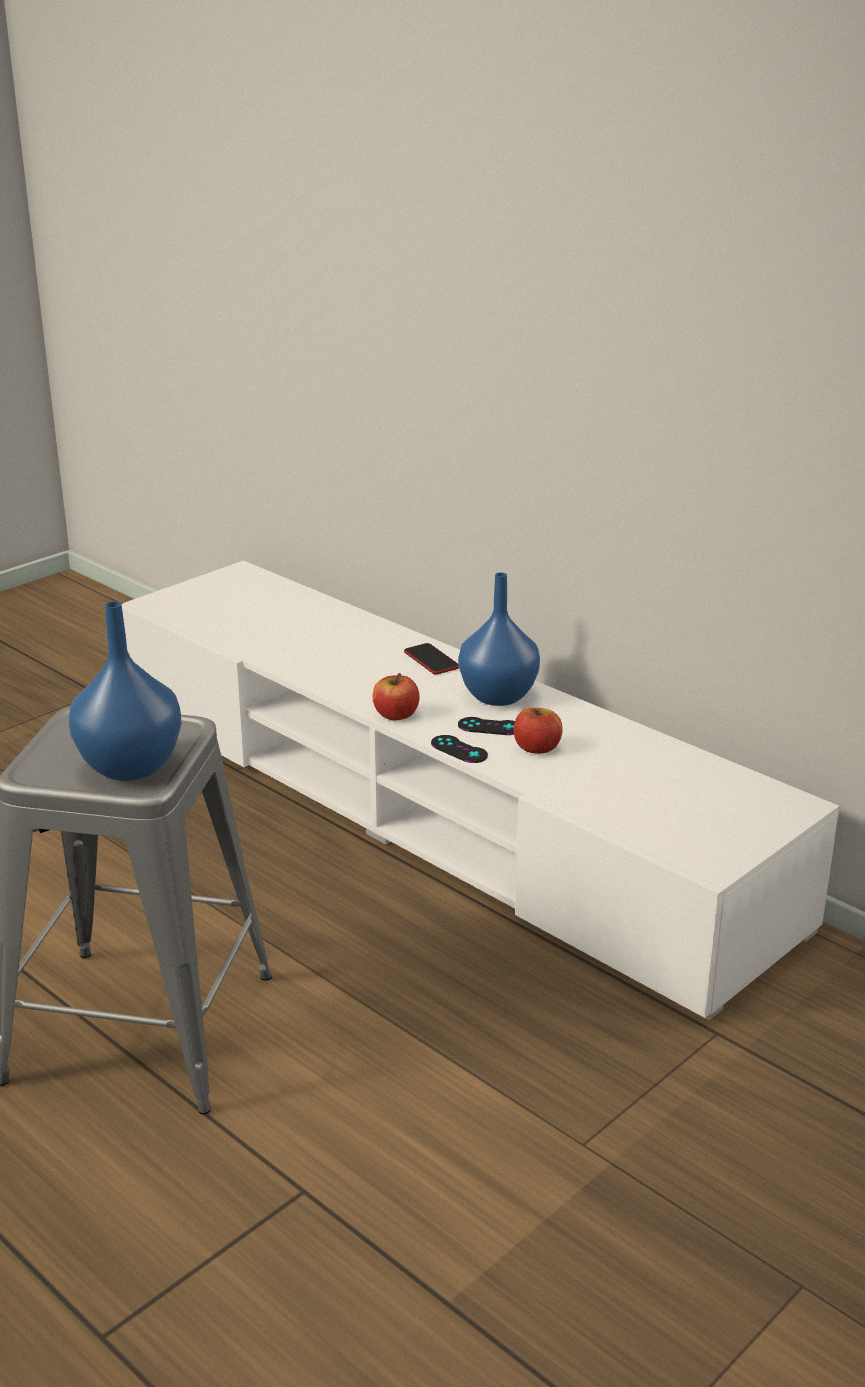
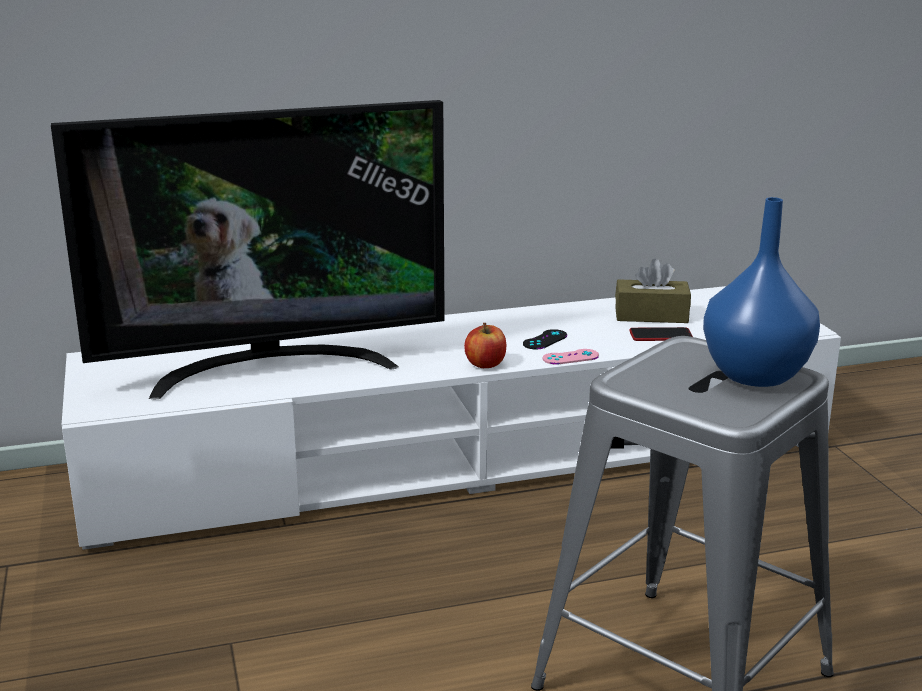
camera: 60 degrees left, 5 degrees down
phone [404,643,459,674] -> phone moved to [629,327,693,341]
black game controller [431,735,488,763] -> pink game controller [543,349,599,365]
blue vase [458,572,540,706] -> none
apple [514,708,563,754] -> none
none -> television [51,100,445,399]
none -> brown tissue box [615,258,691,323]

